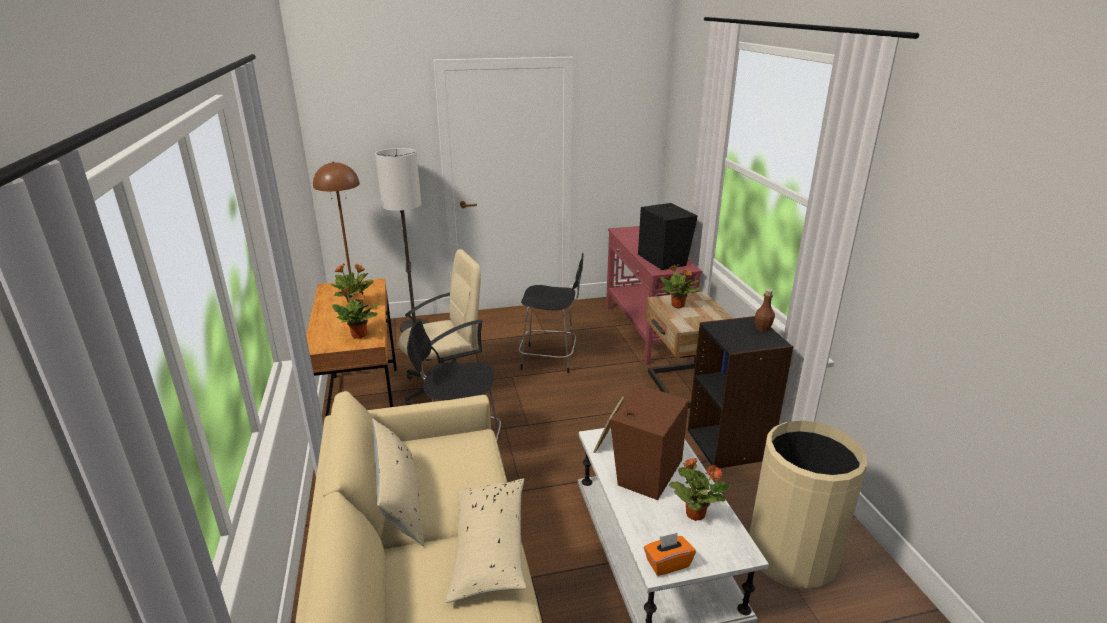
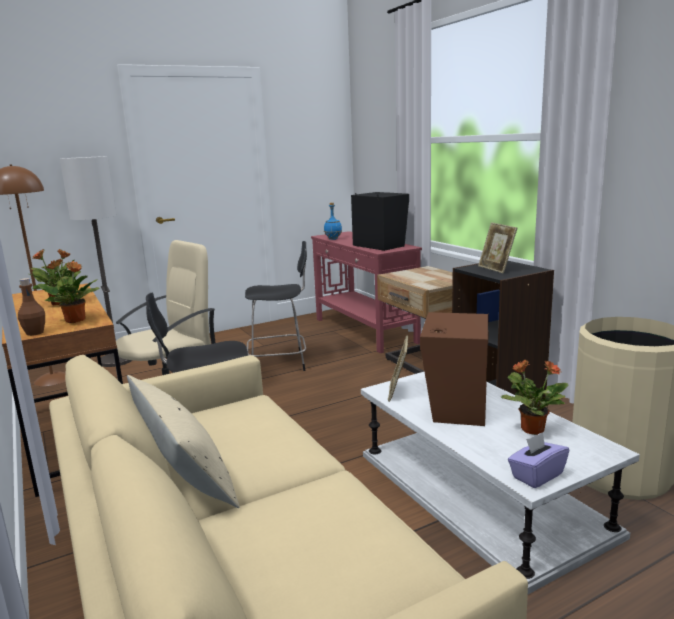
camera: 15 degrees left, 10 degrees down
beige pillow [445,478,527,603] -> none
orange tissue box [644,533,696,576] -> purple tissue box [508,432,569,488]
potted plant [660,264,700,308] -> none
brown bottle [755,289,775,332] -> brown bottle moved to [18,278,45,336]
none -> blue bottle [324,203,342,240]
none -> picture frame [478,222,517,273]

